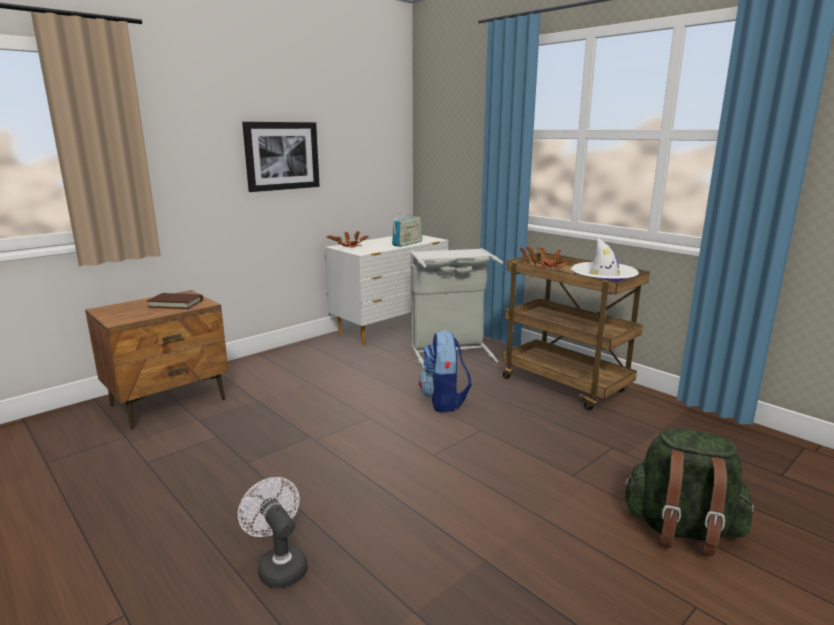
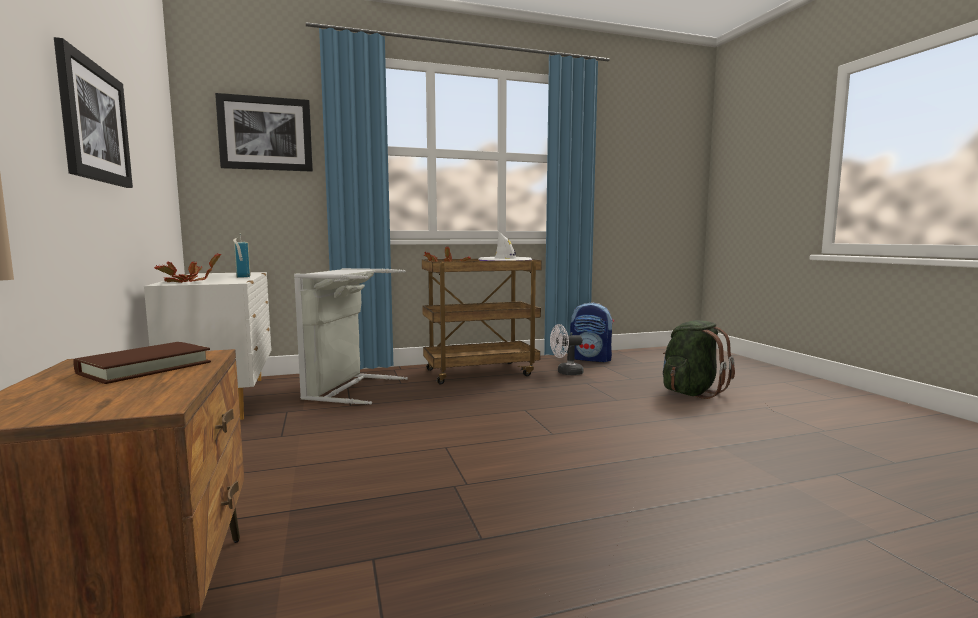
camera: 65 degrees left, 10 degrees down
white fan [238,477,308,588] -> white fan moved to [550,324,584,375]
backpack [419,330,472,413] -> backpack moved to [570,302,614,362]
none -> picture [215,93,313,172]

